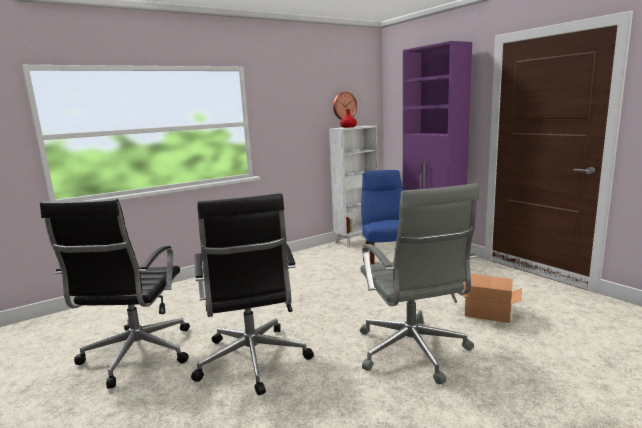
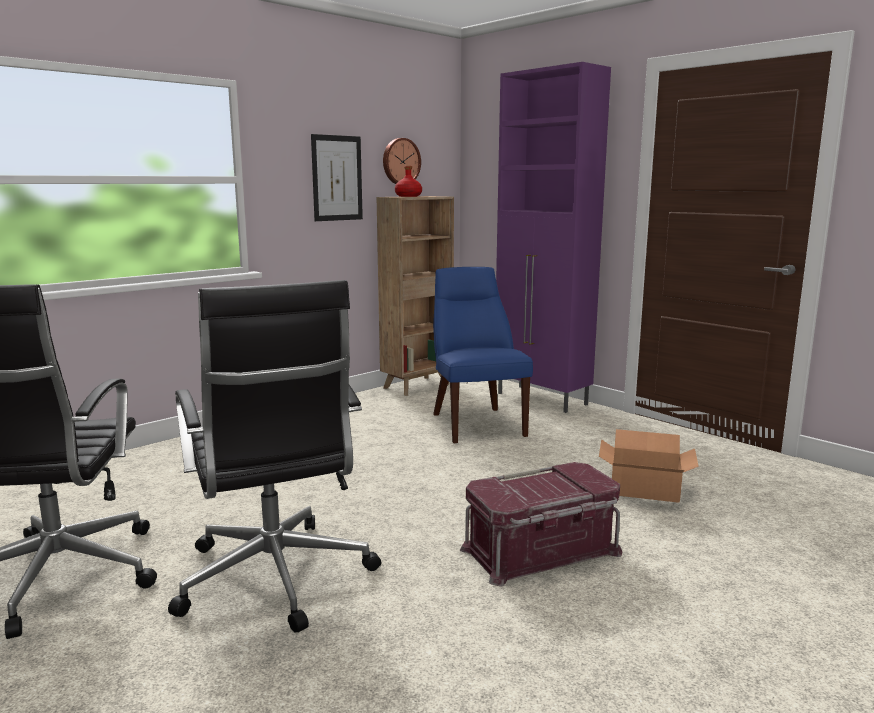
camera: 10 degrees left, 0 degrees up
white bookcase [329,126,378,248] -> brown bookcase [376,196,454,396]
grey office chair [360,183,479,384] -> red storage box [460,462,622,586]
none -> picture [311,134,363,221]

